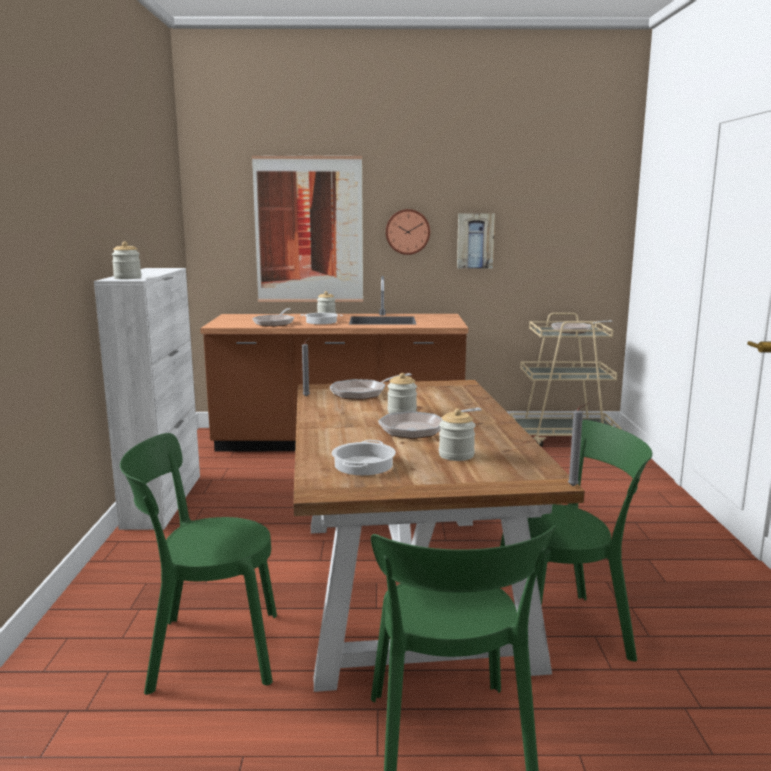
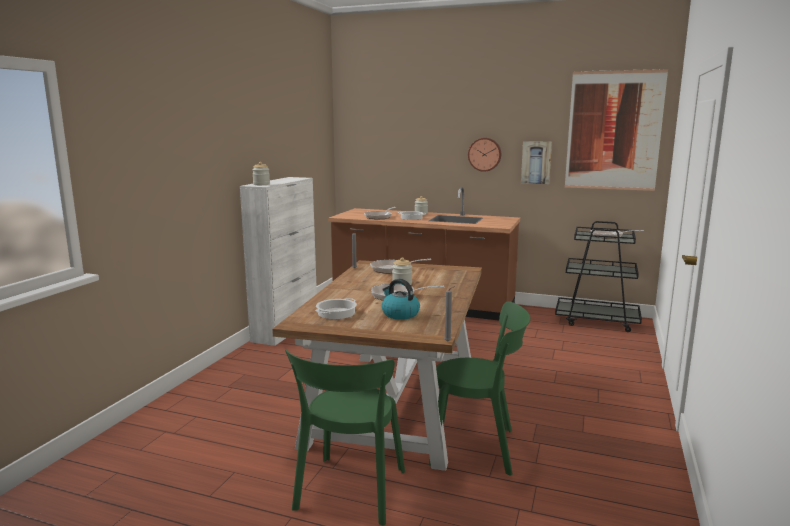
camera: 20 degrees right, 0 degrees up
green chair [120,433,277,695] -> none
picture [252,156,363,302] -> picture moved to [565,69,668,191]
jar [439,409,476,461] -> kettle [381,279,420,320]
beige cart [510,313,622,447] -> black cart [555,221,642,332]

